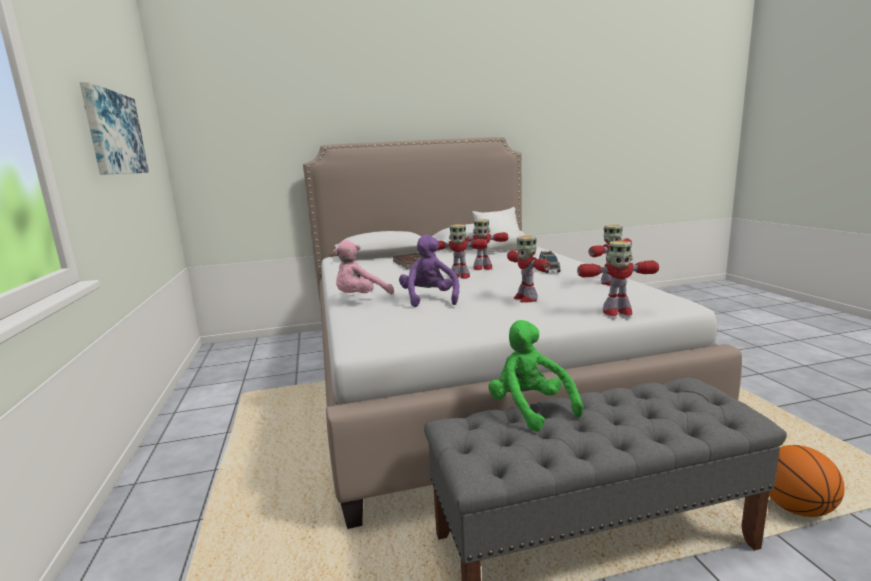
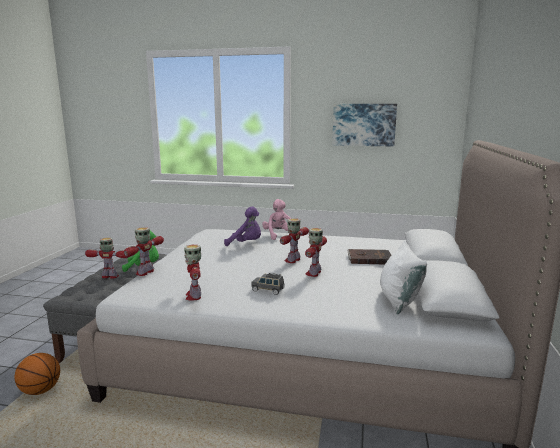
camera: 115 degrees right, 0 degrees up
toy robot [507,236,551,303] -> toy robot moved to [85,237,128,279]

